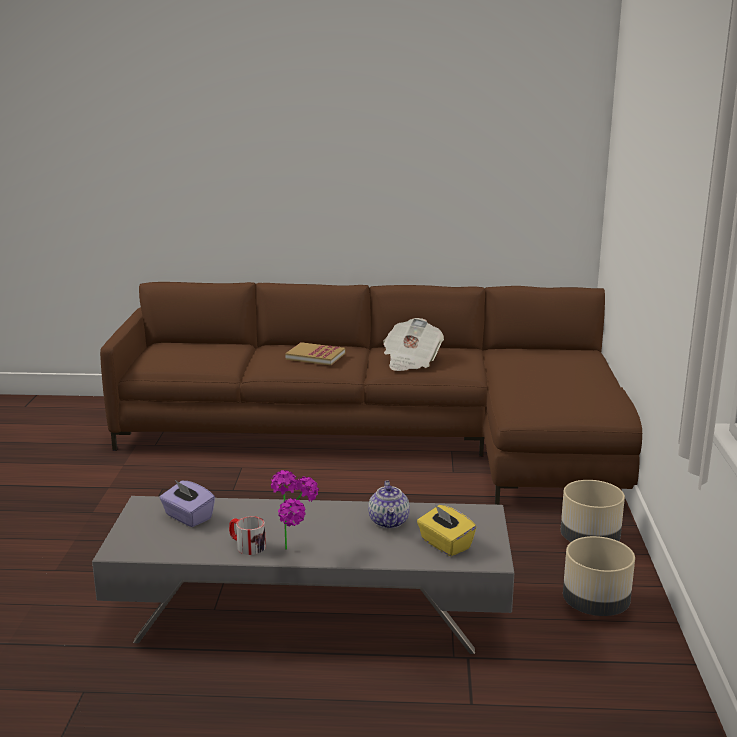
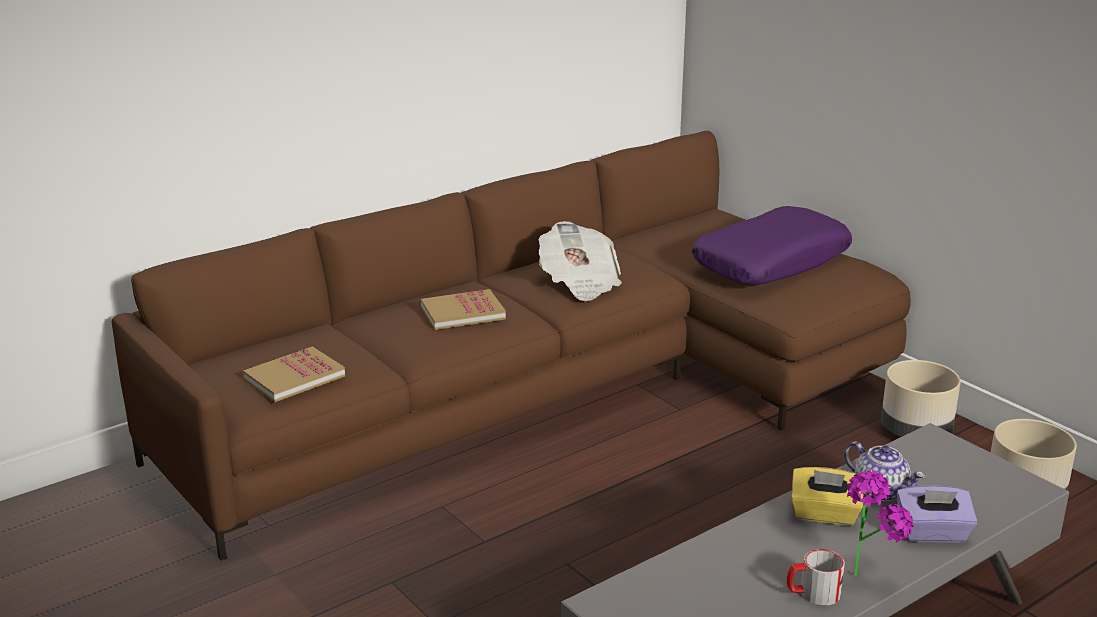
camera: 40 degrees left, 5 degrees up
purple tissue box [160,480,215,527] -> purple tissue box moved to [896,485,977,543]
yellow tissue box [417,504,476,556] -> yellow tissue box moved to [791,467,863,526]
none -> book [242,346,345,402]
none -> purple pillow [692,206,852,285]

